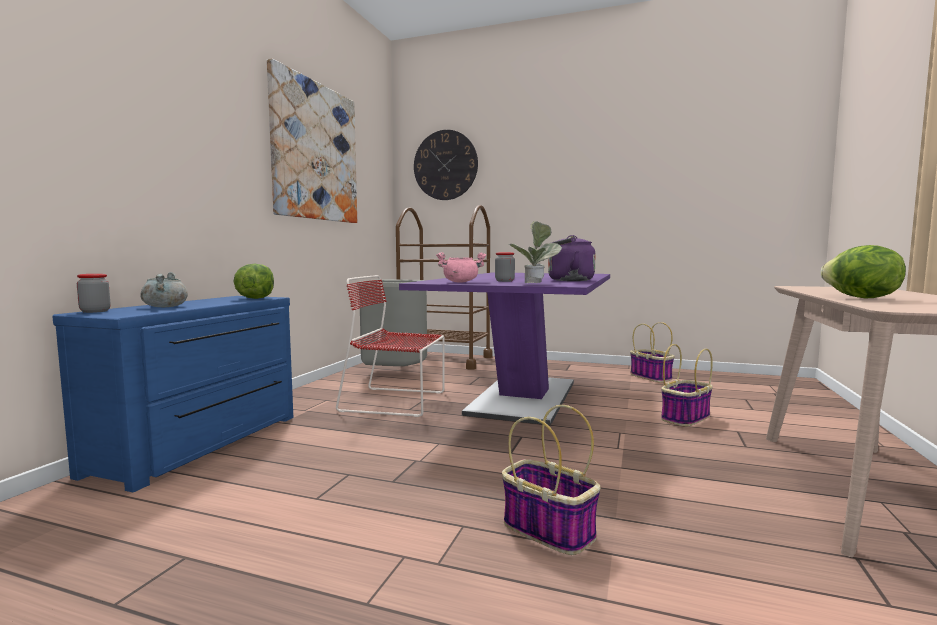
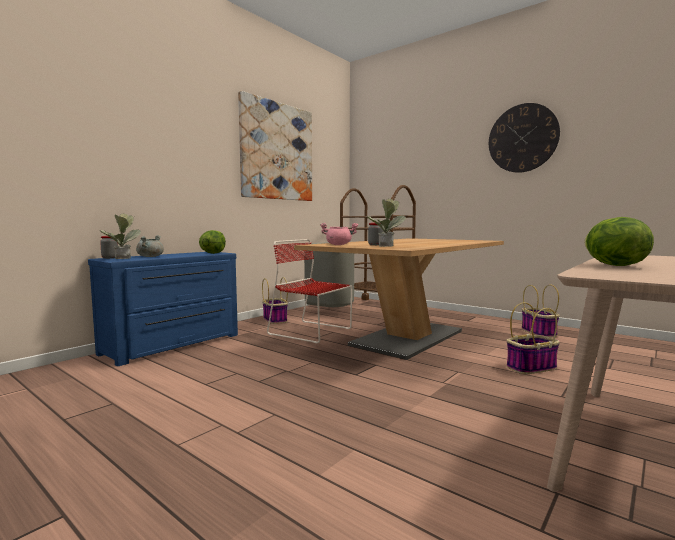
camera: 20 degrees right, 0 degrees up
purple dining table [399,273,610,425] -> brown dining table [294,238,504,360]
wall clock [414,130,478,200] -> wall clock moved to [489,103,560,173]
basket [502,405,600,555] -> basket moved to [262,277,288,324]
purple kettle [548,235,596,281] -> none
none -> potted plant [100,214,141,259]

